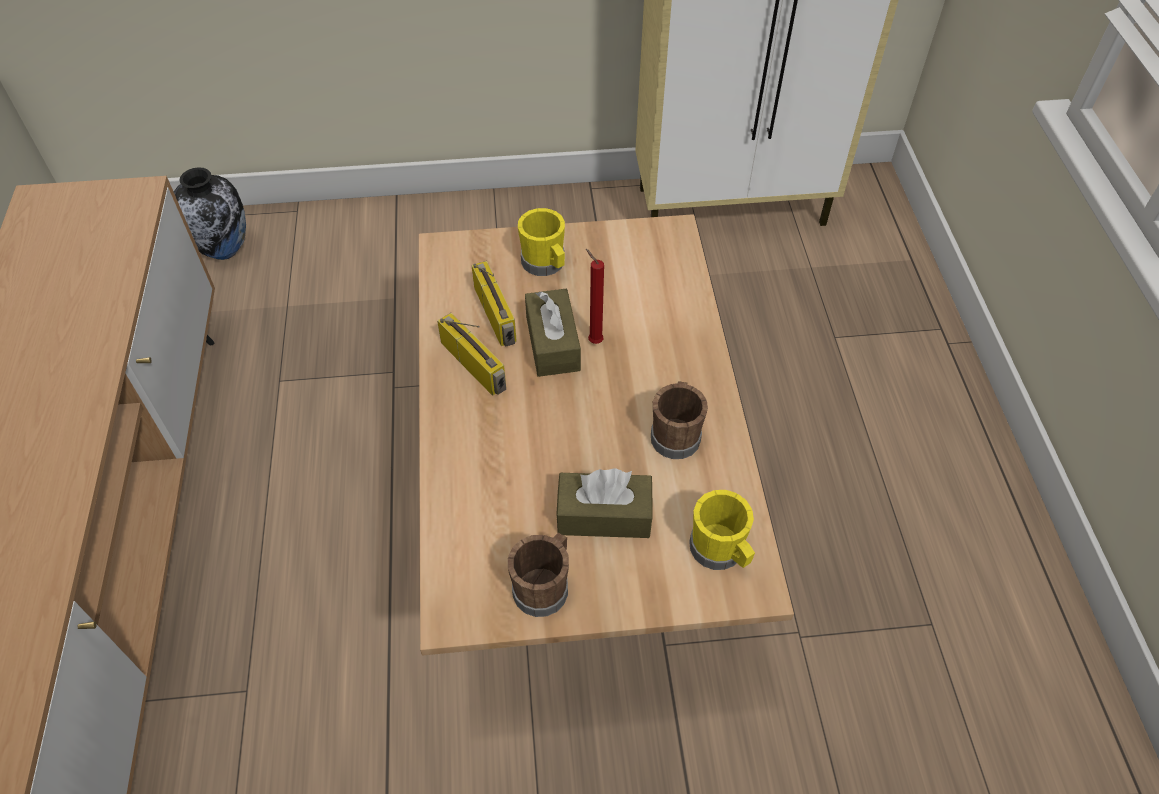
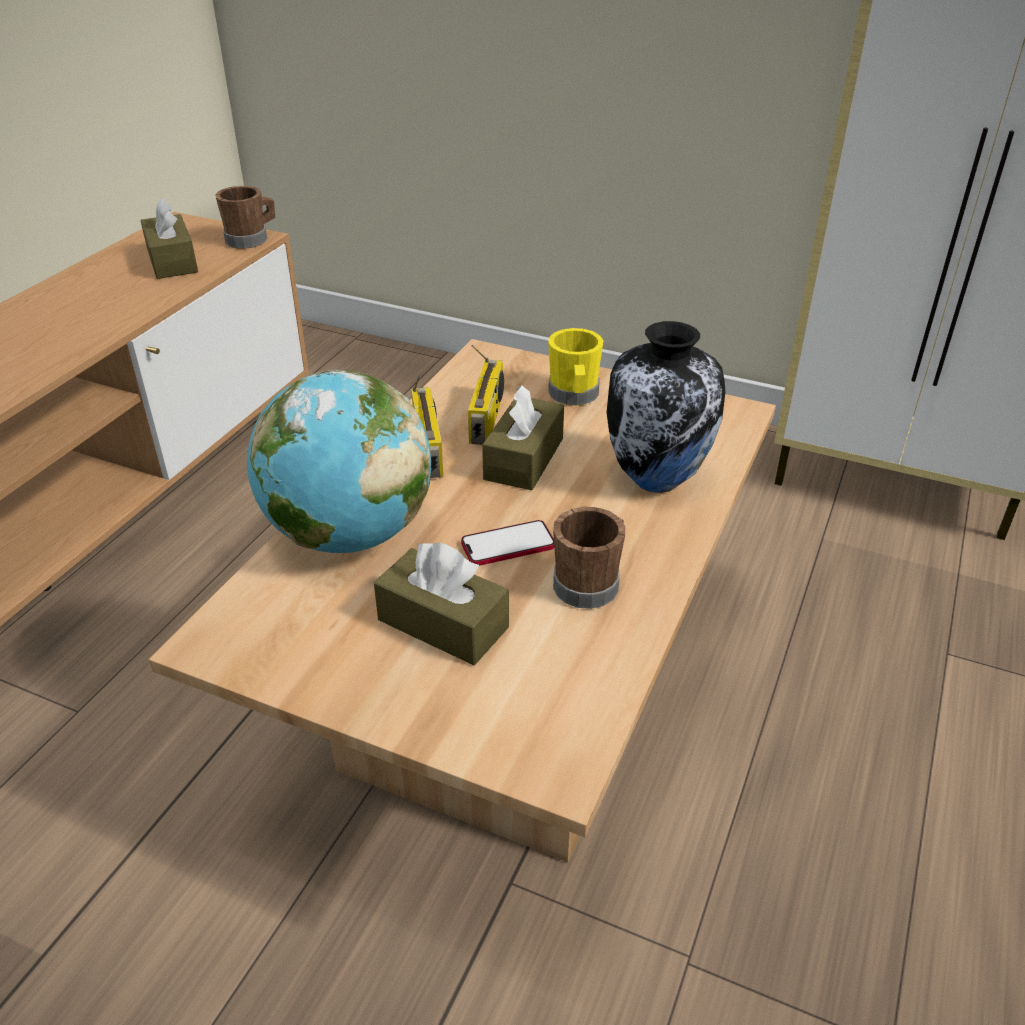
camera: 30 degrees right, 15 degrees down
vase [174,167,246,260] -> vase moved to [607,321,726,493]
brown mug [508,533,569,617] -> brown mug moved to [215,186,275,249]
red candle [586,249,604,344] -> none
yellow mug [689,490,755,570] -> none
none -> brown tissue box [140,198,198,279]
none -> globe [247,370,431,553]
none -> phone [461,520,554,566]

